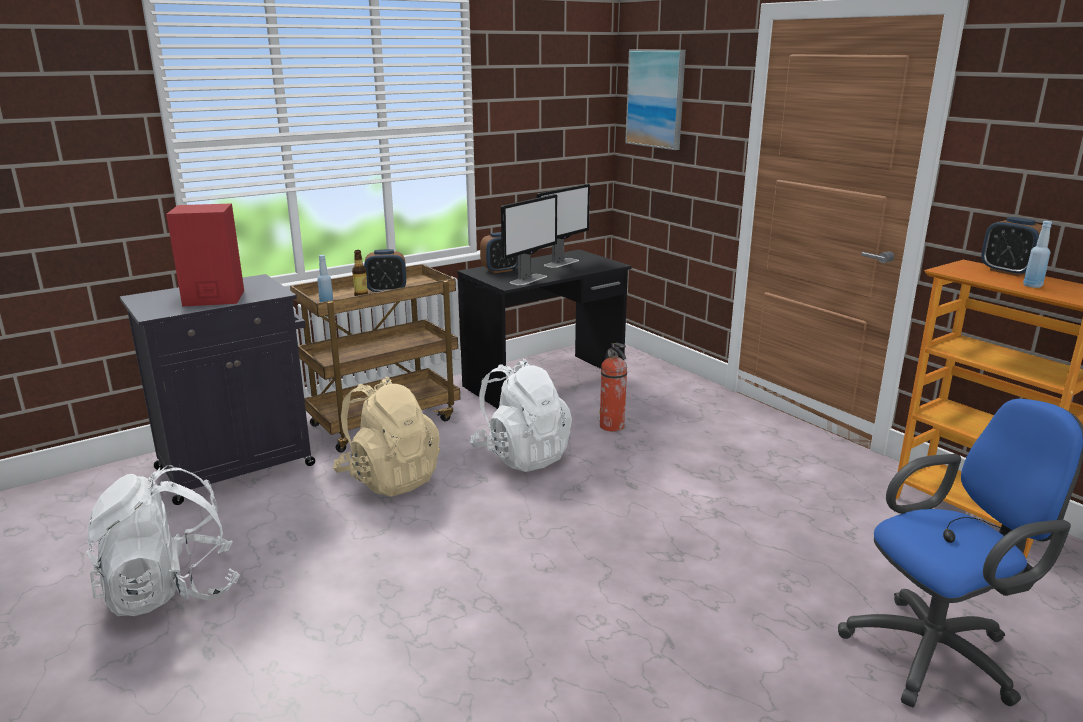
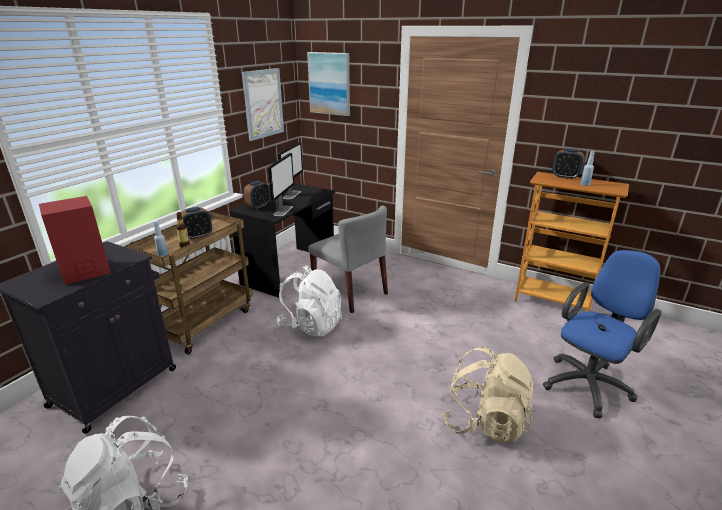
camera: 25 degrees left, 5 degrees up
beige backpack [333,376,440,497] -> beige backpack moved to [441,347,535,443]
fire extinguisher [599,343,627,432] -> grey chair [308,205,388,313]
none -> picture [242,68,284,141]

